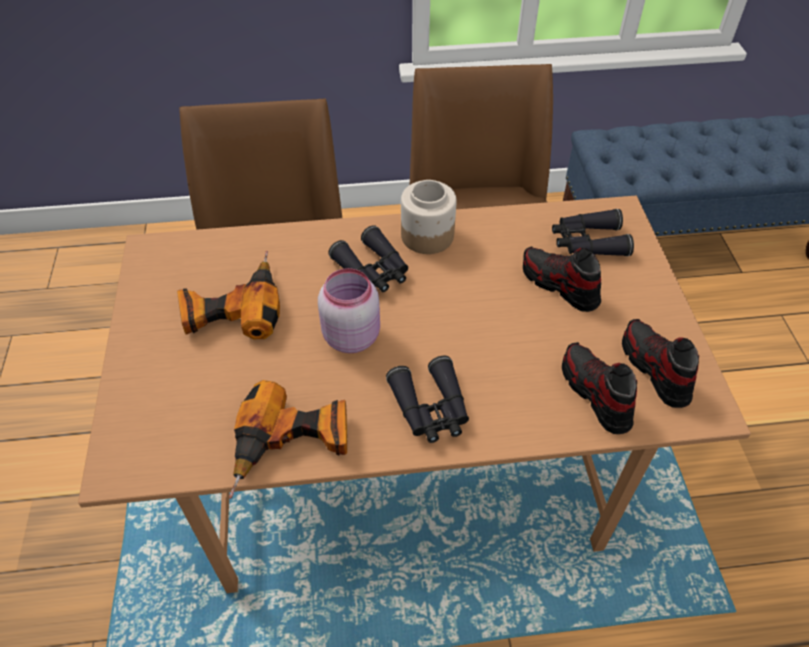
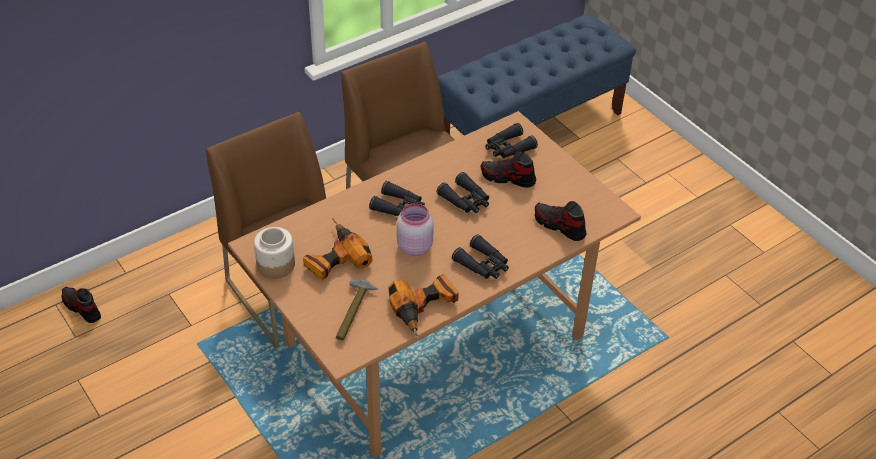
camera: 30 degrees left, 5 degrees down
jar [401,180,457,254] -> jar moved to [254,227,295,279]
shoe [622,319,699,408] -> shoe moved to [61,287,101,323]
none -> hammer [336,279,378,341]
none -> black binoculars [436,172,489,213]

